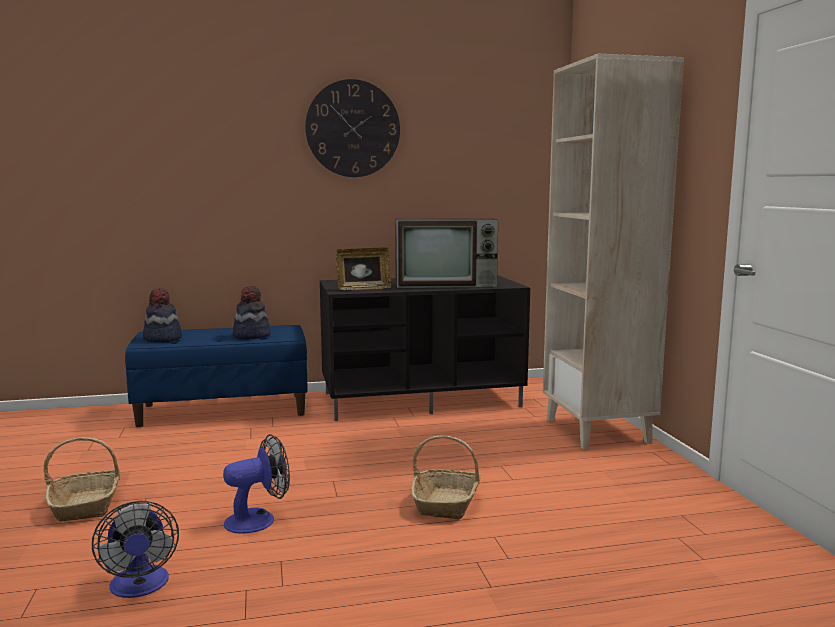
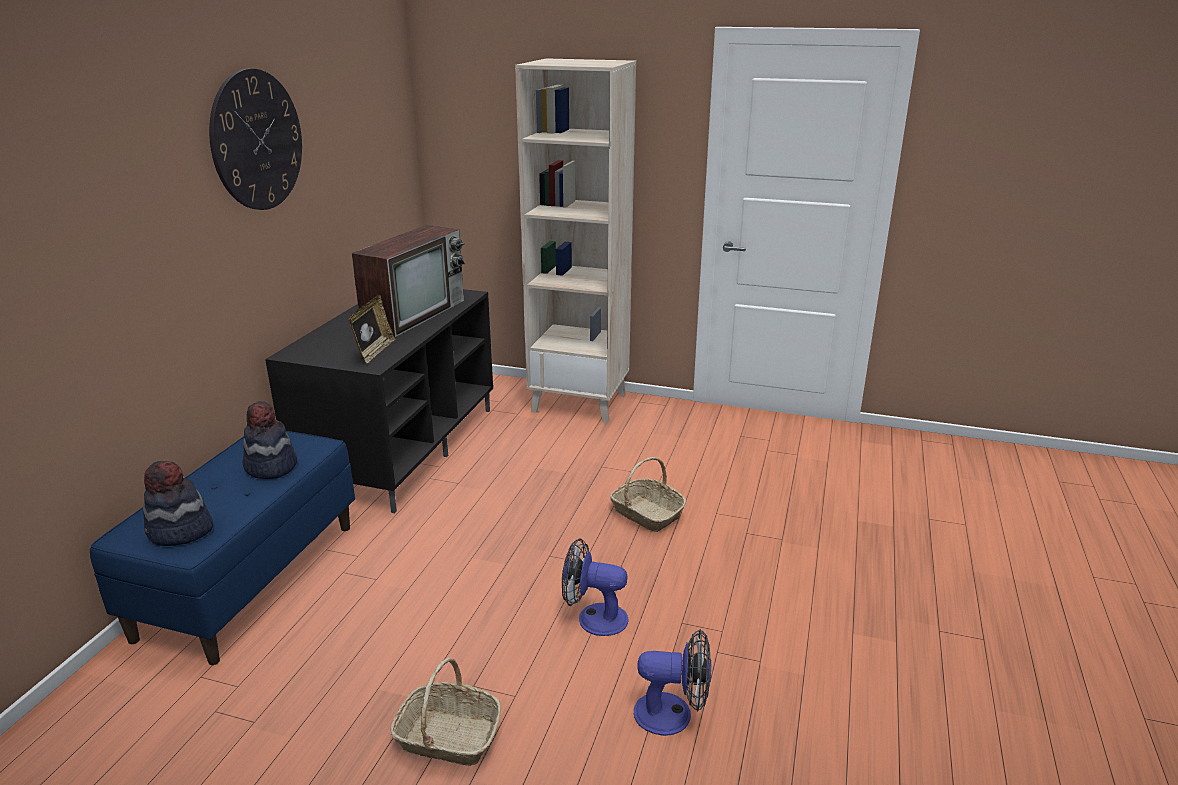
camera: 60 degrees left, 15 degrees up
fan [223,434,290,534] -> fan turned 75 degrees counterclockwise [562,538,628,636]

